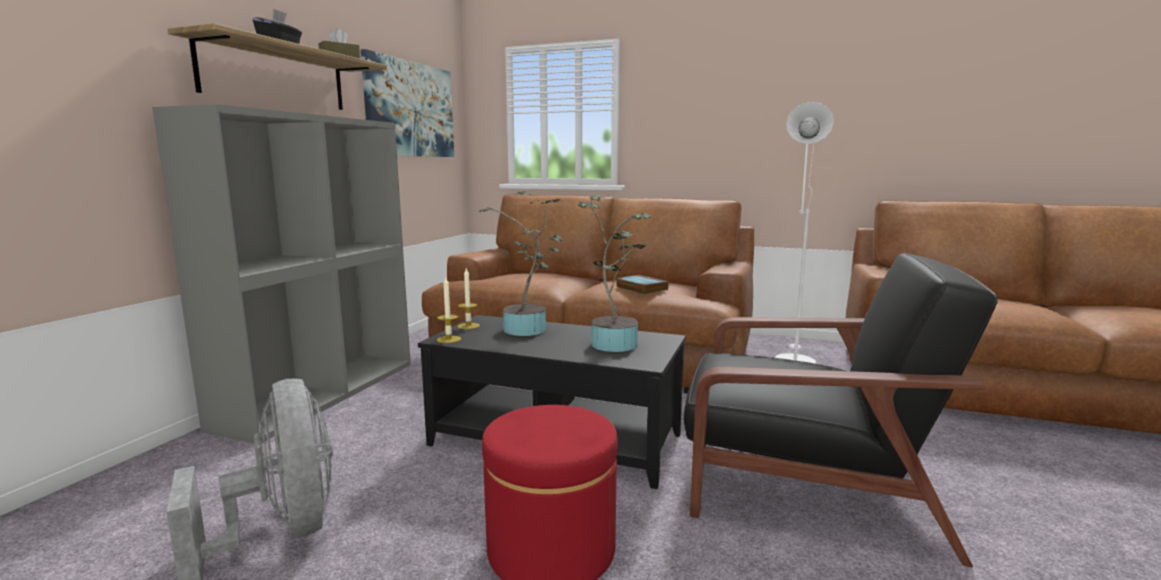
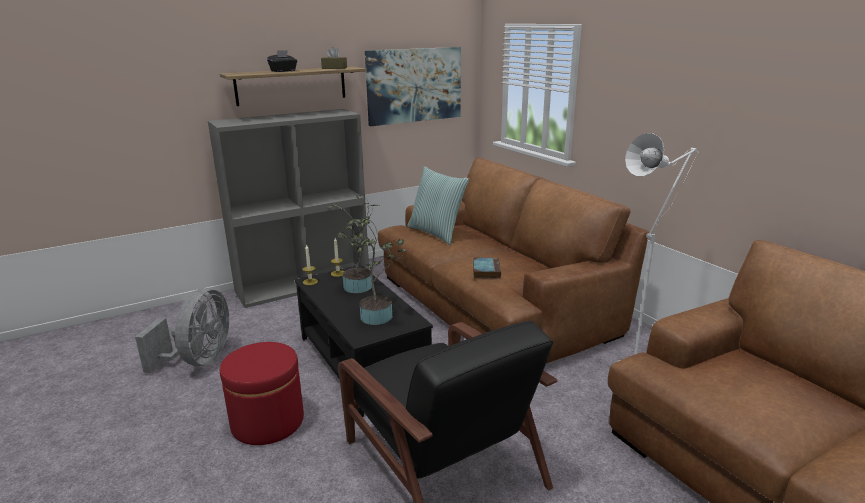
camera: 40 degrees right, 10 degrees up
none -> pillow [407,166,469,245]

